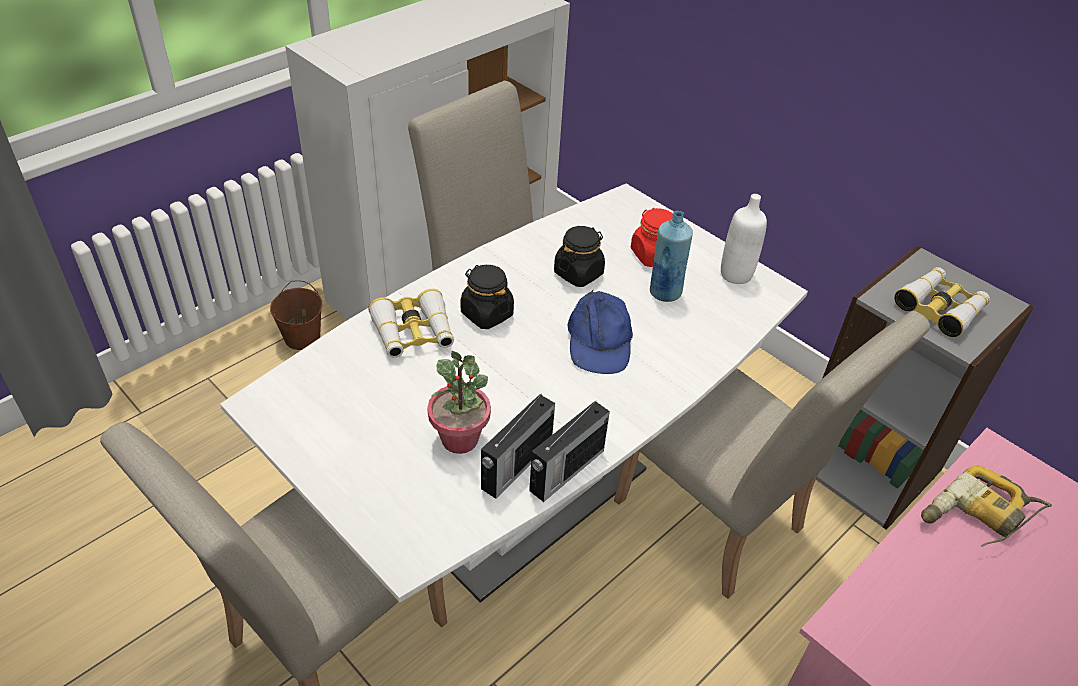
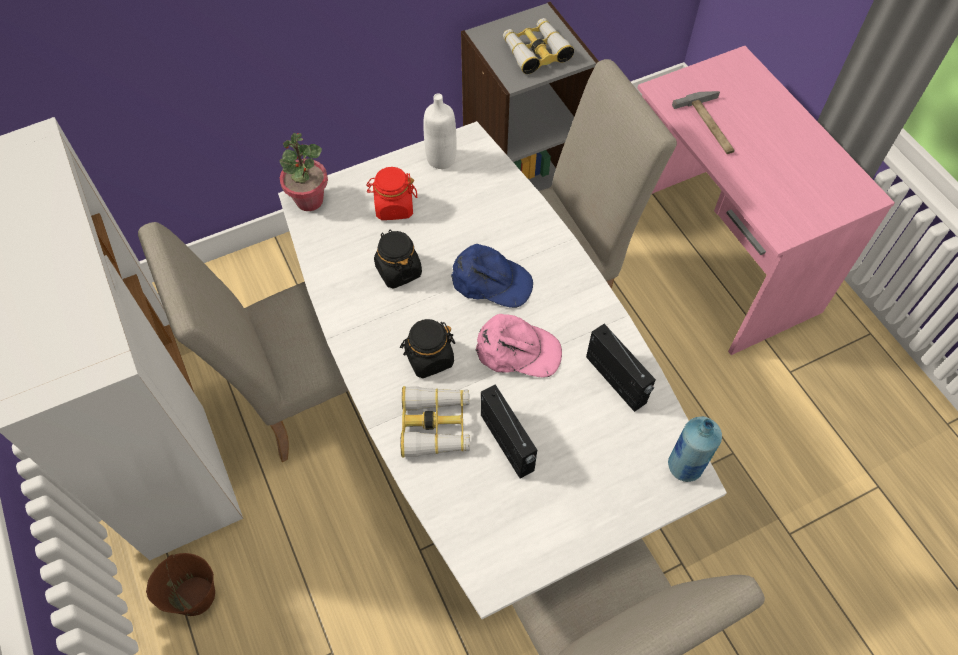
camera: 70 degrees left, 15 degrees up
potted plant [427,351,491,454] -> potted plant moved to [280,133,328,211]
radio [529,401,610,502] -> radio moved to [481,384,537,479]
blue bottle [650,211,693,302] -> blue bottle moved to [668,416,722,482]
power drill [921,466,1052,547] -> hammer [672,91,735,154]
none -> pink cap [476,314,562,377]

